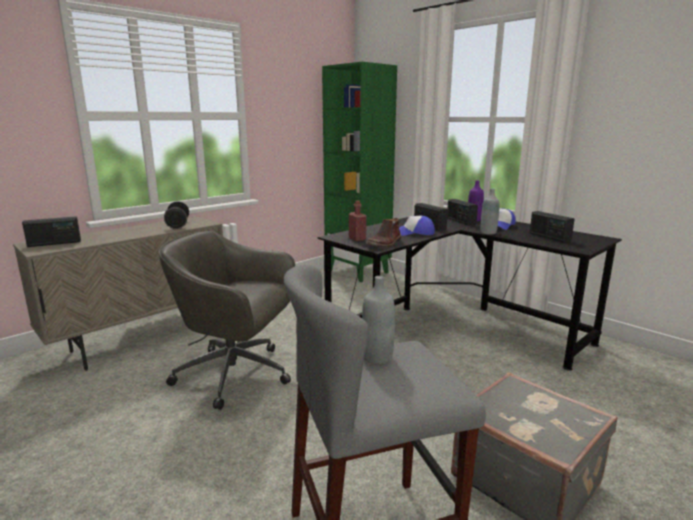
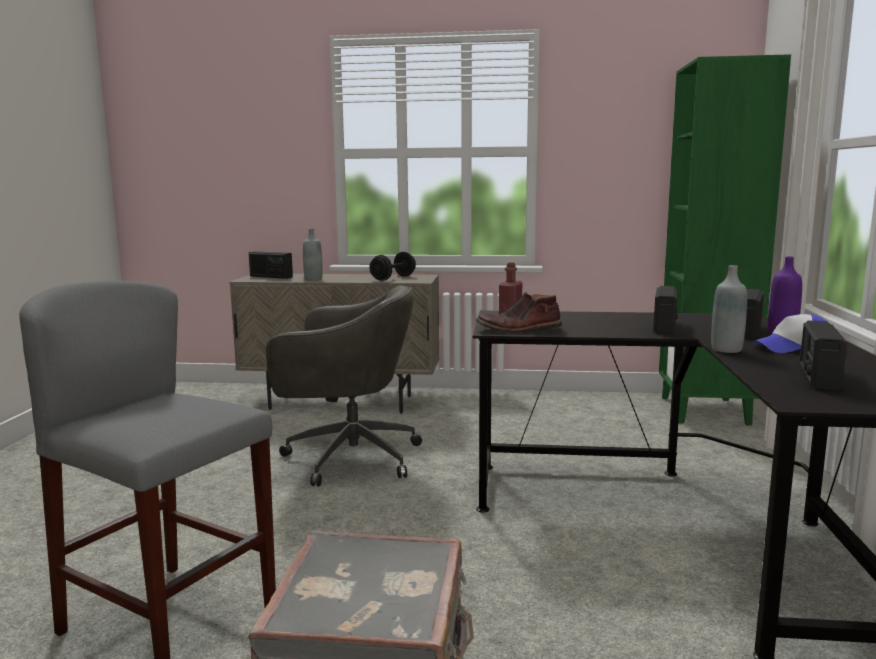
camera: 50 degrees right, 5 degrees down
grey office chair [159,231,295,410] -> grey office chair turned 120 degrees clockwise [266,285,422,487]
grey bottle [362,276,395,365] -> grey bottle moved to [303,228,323,281]
cap [399,216,435,236] -> none

